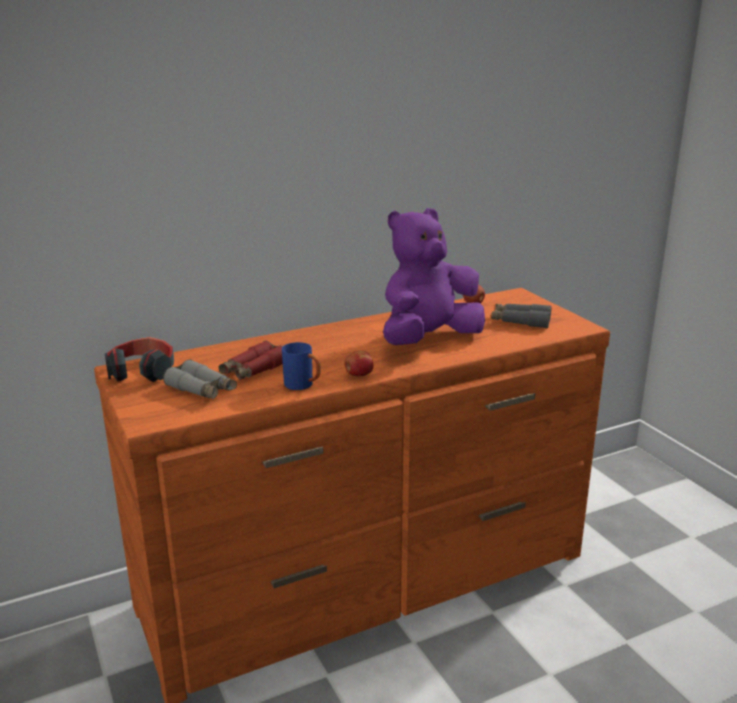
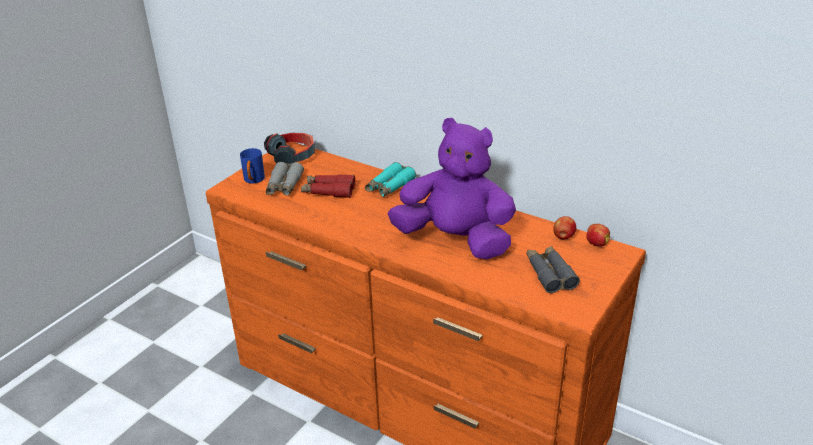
camera: 60 degrees right, 10 degrees up
blue mug [282,342,321,390] -> blue mug moved to [240,148,265,183]
apple [345,350,374,376] -> apple moved to [587,224,610,247]
none -> turquoise binoculars [365,162,416,197]

